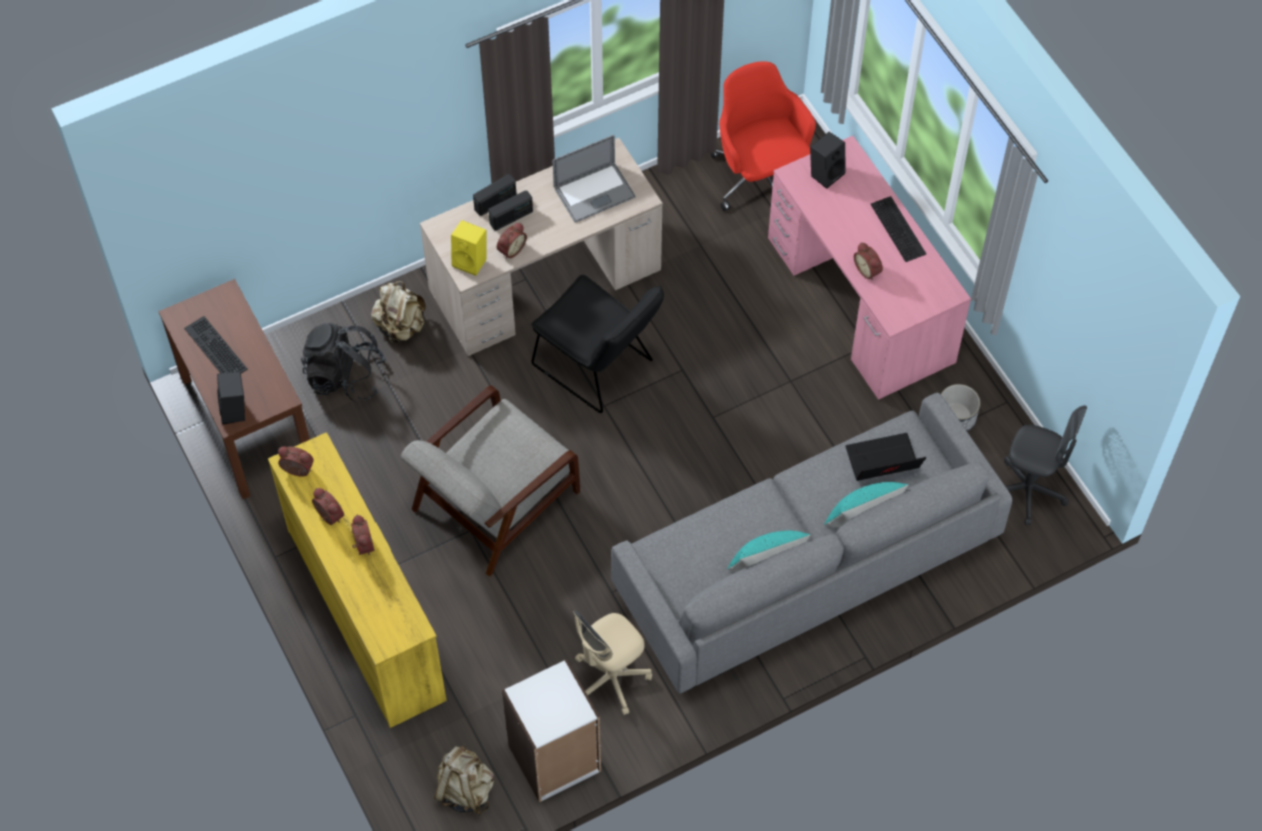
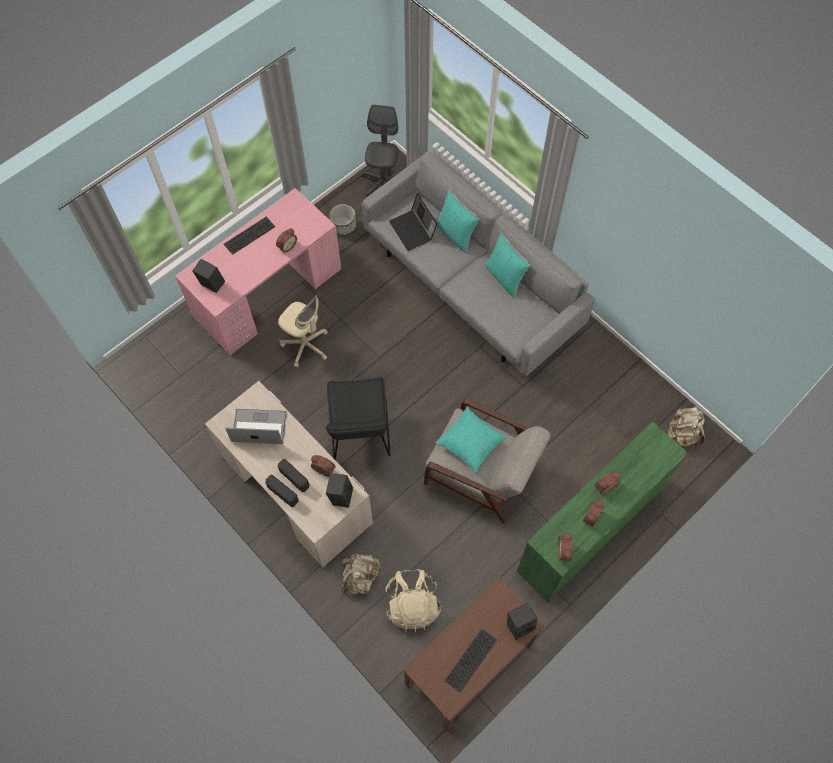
camera: 105 degrees left, 5 degrees up
yellow dresser [268,432,447,728] -> green dresser [517,422,688,602]
black backpack [301,323,386,402] -> beige backpack [385,569,441,632]
yellow speaker [451,220,486,276] -> black speaker [326,473,353,508]
white bookcase [502,659,601,803] -> none
black chair [532,275,664,413] -> black chair turned 150 degrees clockwise [325,377,391,460]
laptop [553,135,635,223] -> laptop turned 45 degrees counterclockwise [225,409,287,444]
beige office chair [574,611,652,715] -> beige office chair moved to [278,294,328,368]
red office chair [710,61,816,211] -> none
none -> turquoise pillow [435,407,507,474]

